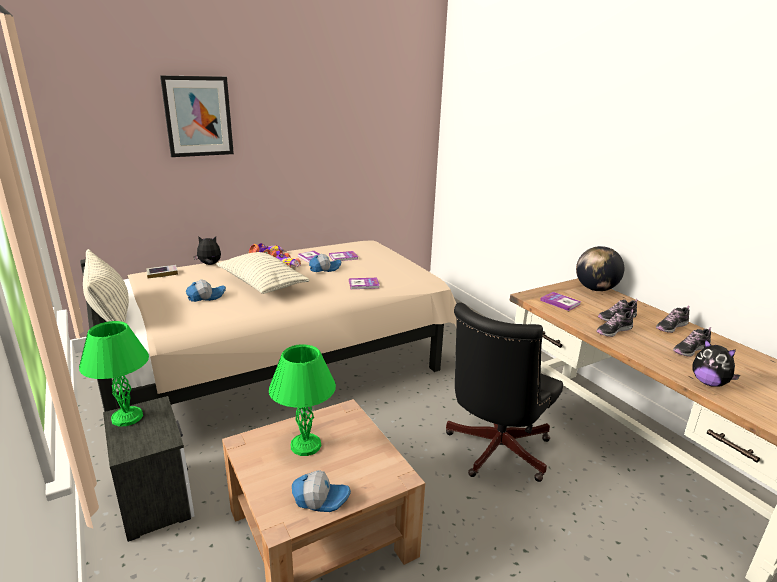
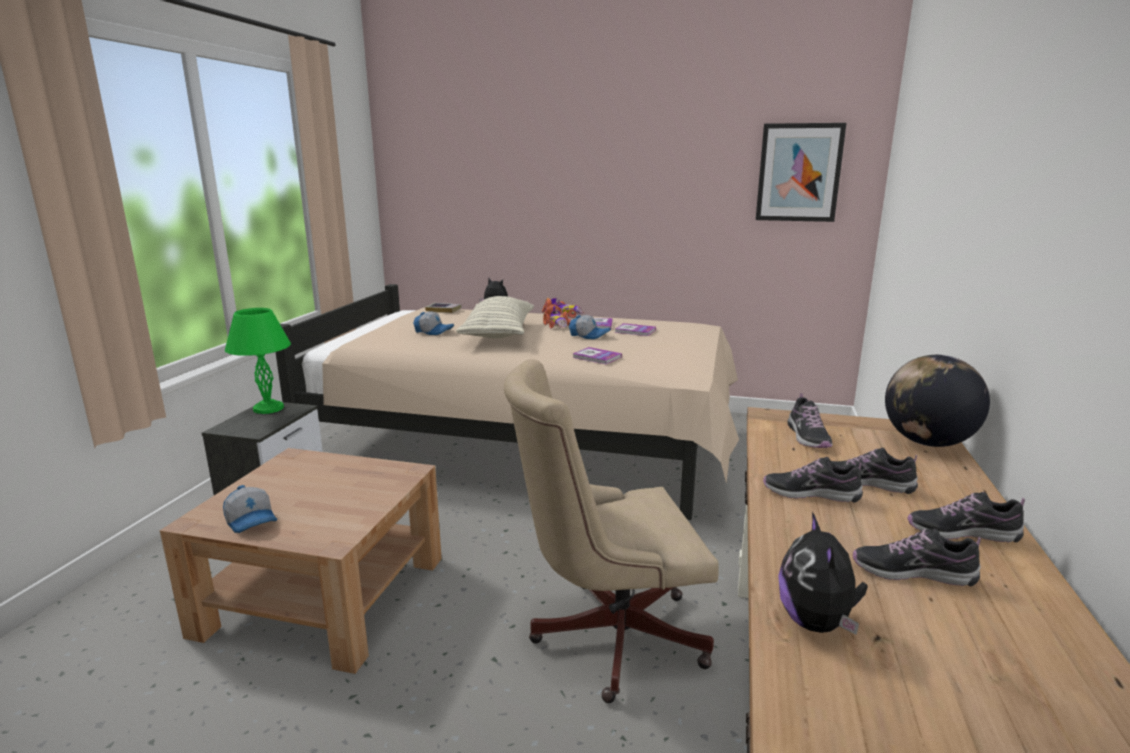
camera: 45 degrees right, 5 degrees down
pillow [83,249,129,323] -> none
picture [160,75,234,157] -> picture moved to [756,123,847,222]
green table lamp [269,344,336,456] -> none
black office chair [446,302,563,482] -> beige office chair [504,359,719,703]
book [540,292,581,311] -> shoe [788,393,833,448]

